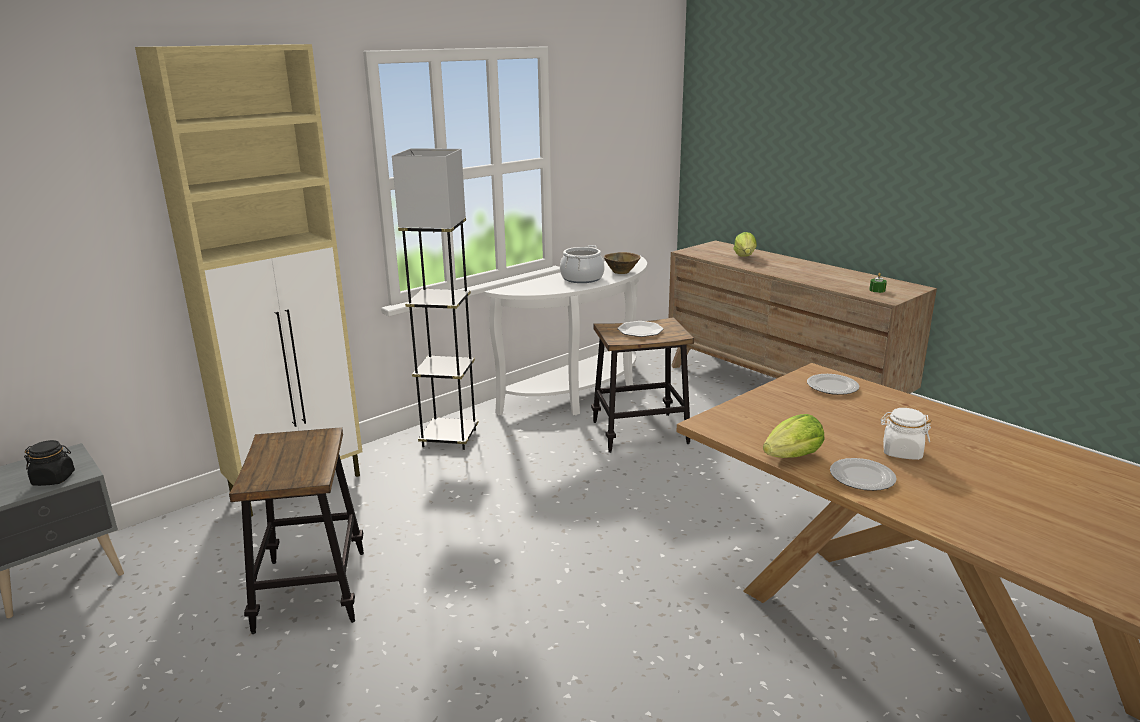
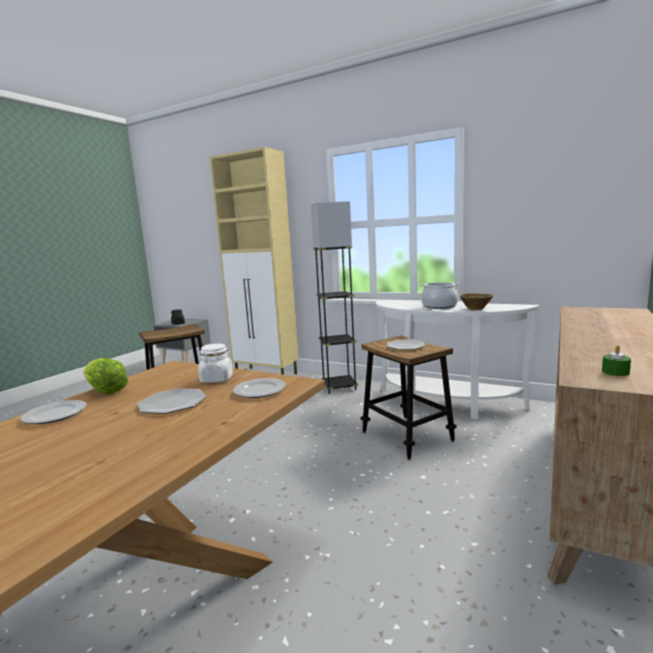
camera: 70 degrees right, 10 degrees down
lettuce [734,232,757,257] -> none
white jar [881,408,931,460] -> white jar moved to [198,344,233,383]
none -> plate [137,388,206,414]

